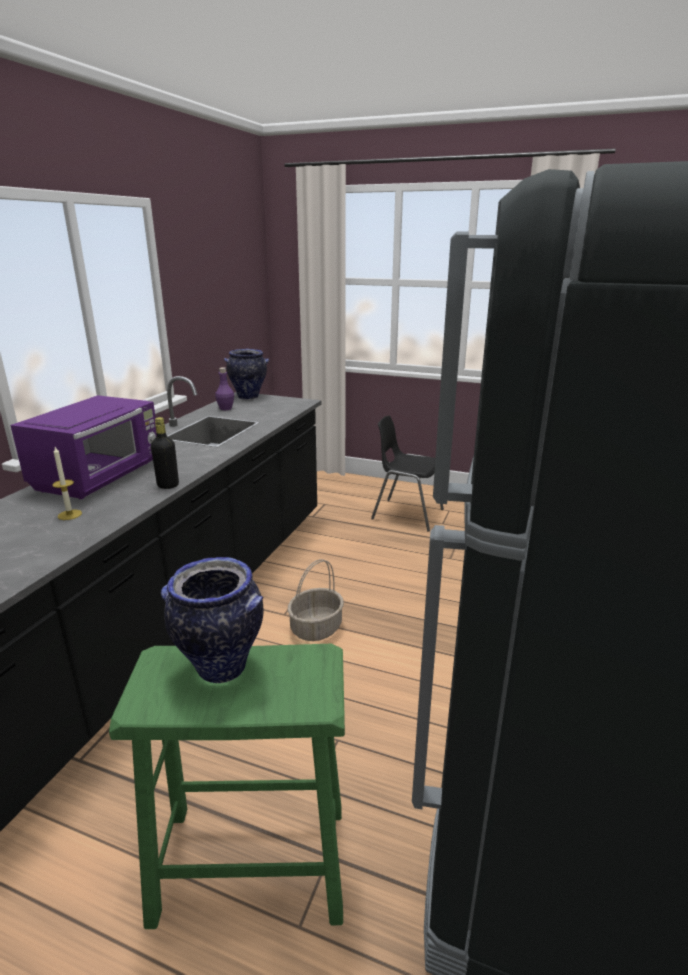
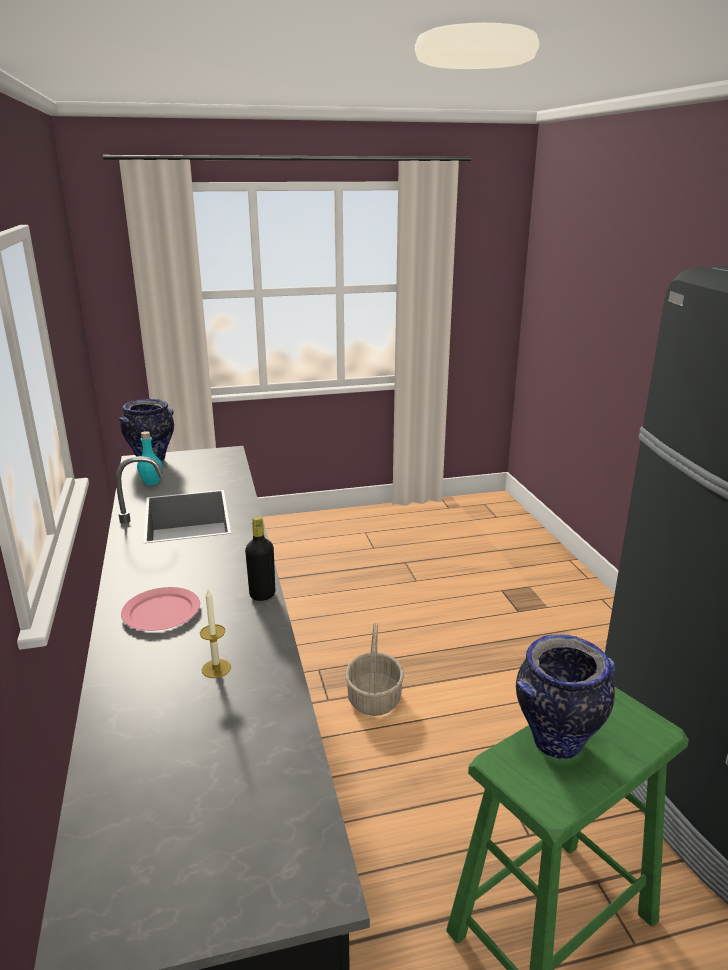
camera: 35 degrees left, 0 degrees up
purple microwave [10,395,157,499] -> pink plate [121,587,200,631]
purple bottle [215,368,234,410] -> turquoise bottle [137,431,162,486]
black chair [371,416,444,532] -> none

